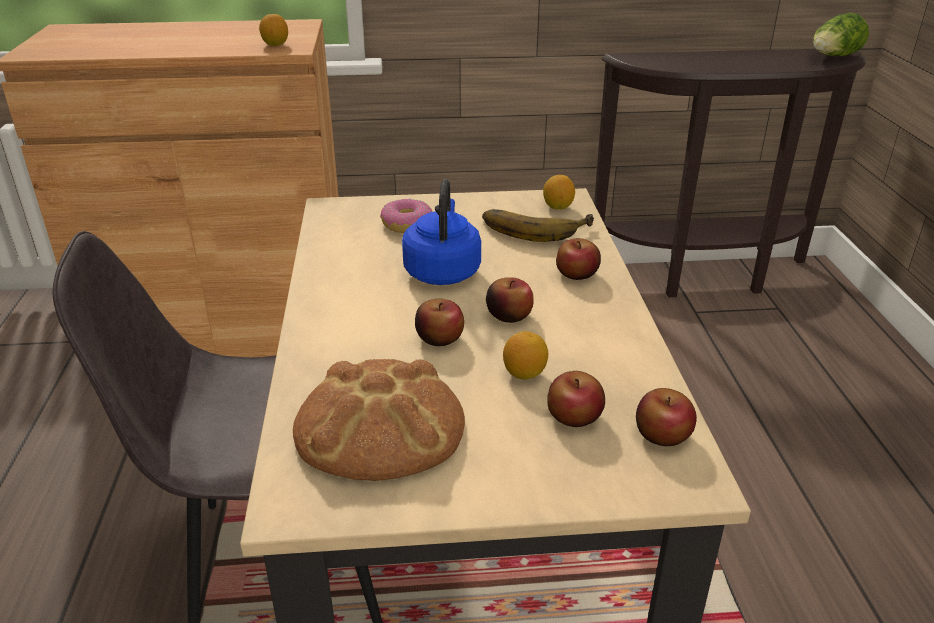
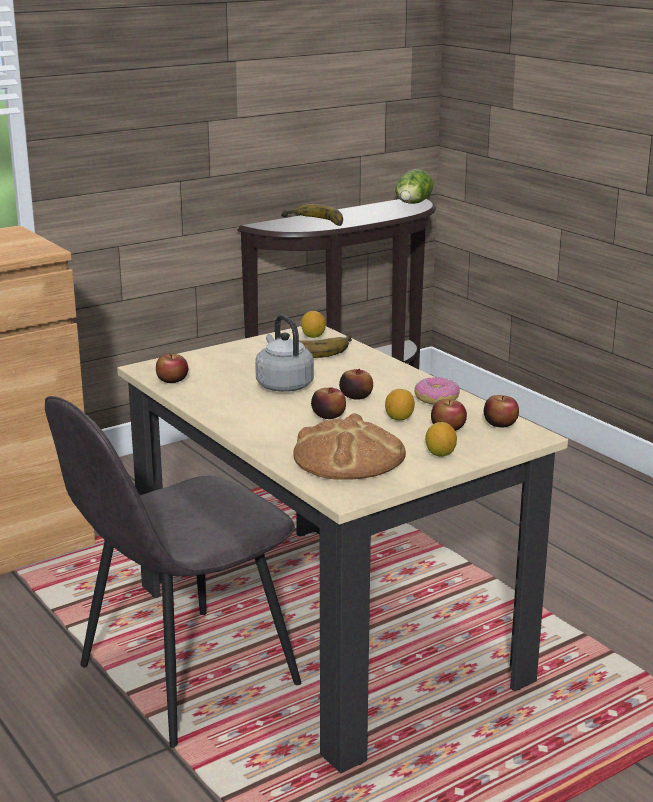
camera: 30 degrees left, 10 degrees down
lemon [259,14,288,46] -> lemon moved to [425,422,457,457]
donut [380,199,432,233] -> donut moved to [414,377,460,404]
blue kettle [402,179,481,285] -> grey kettle [255,315,314,392]
apple [556,238,601,280] -> apple moved to [156,354,188,383]
none -> banana [281,204,343,226]

